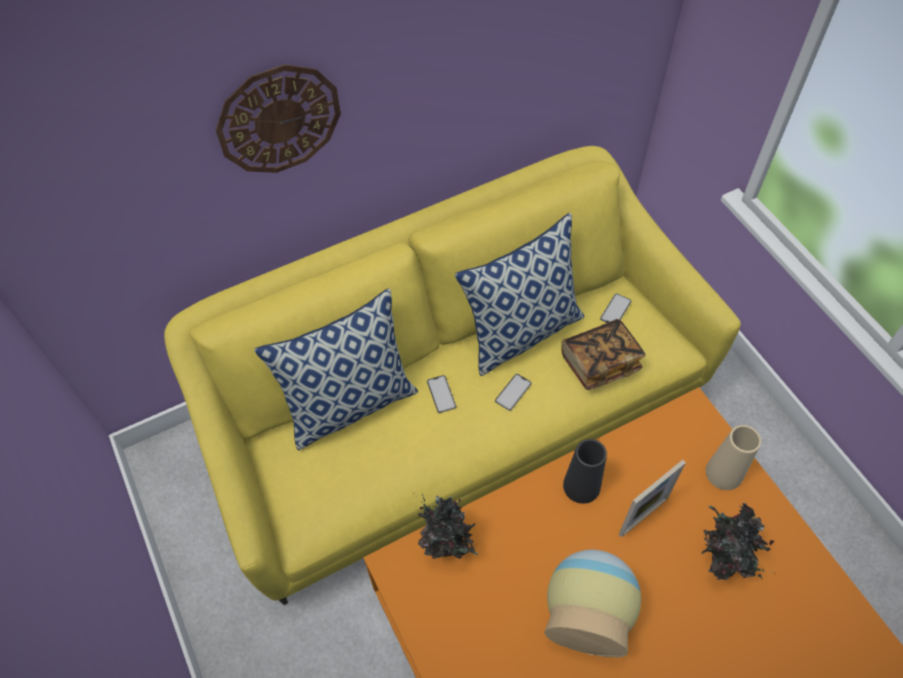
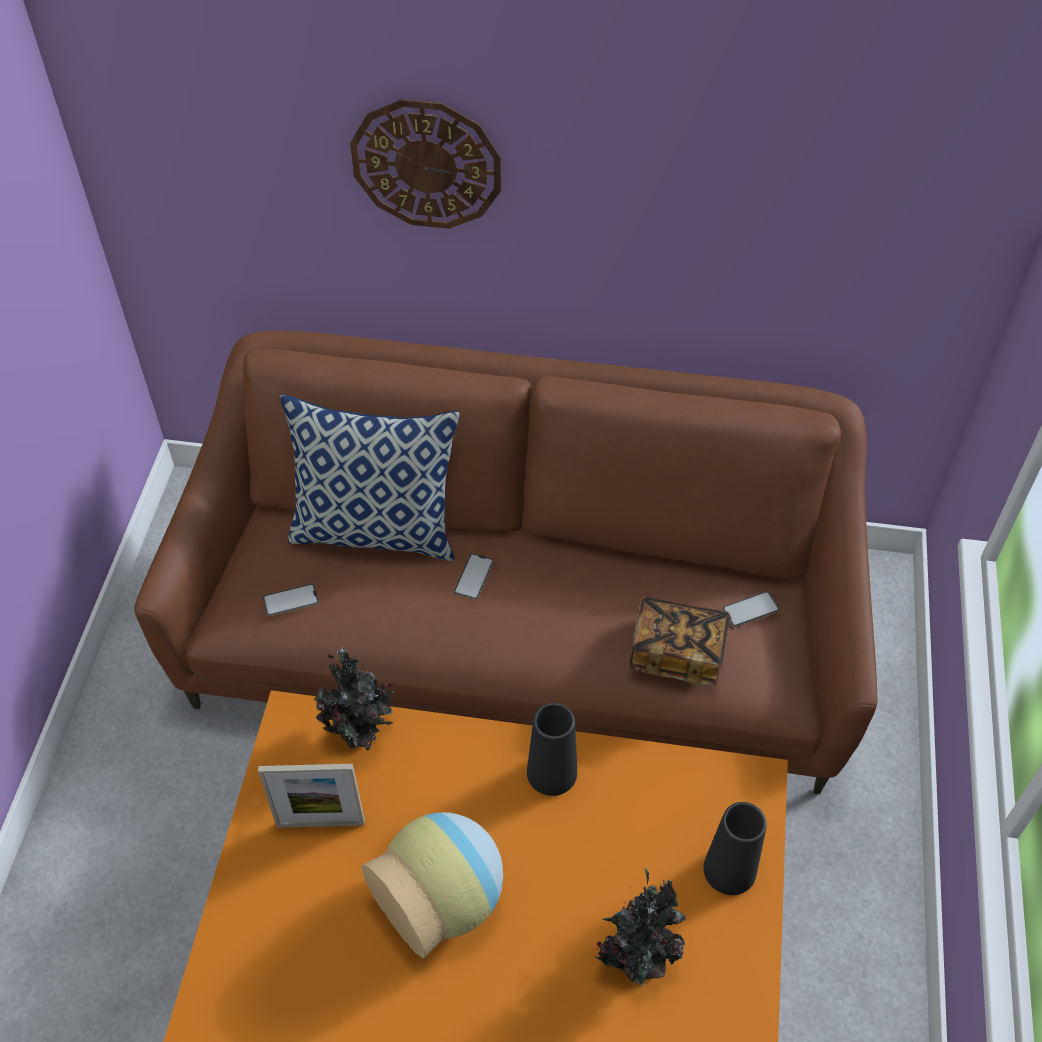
camera: 35 degrees right, 5 degrees down
yellow sofa [164,146,741,605] -> brown sofa [134,331,877,794]
pillow [455,213,584,376] -> none
phone [495,374,532,411] -> phone moved to [263,583,319,616]
picture frame [619,460,686,537] -> picture frame moved to [258,764,365,828]
beige vase [706,425,761,490] -> black vase [703,802,767,895]

